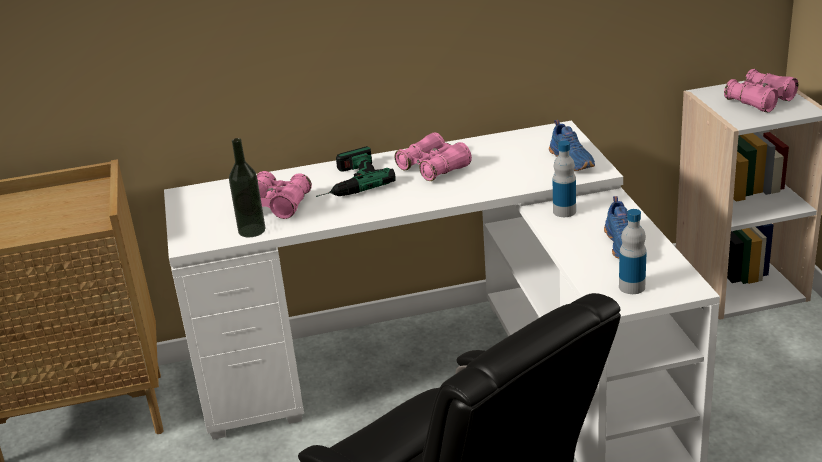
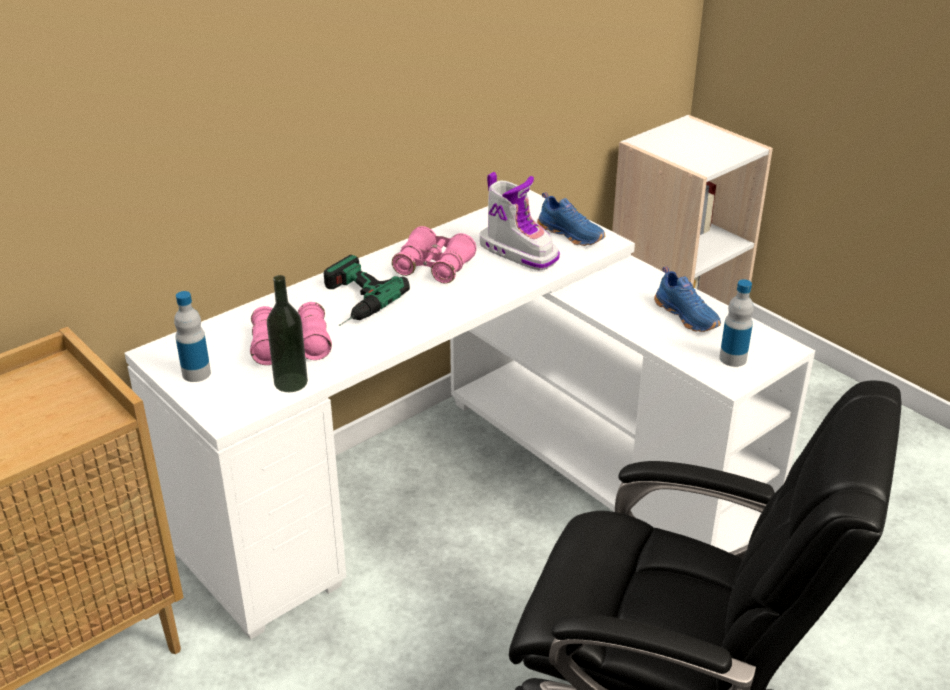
camera: 30 degrees left, 5 degrees up
bottle [553,141,576,217] -> bottle moved to [174,291,211,382]
pink binoculars [724,69,798,112] -> none
none -> boot [480,172,560,270]

